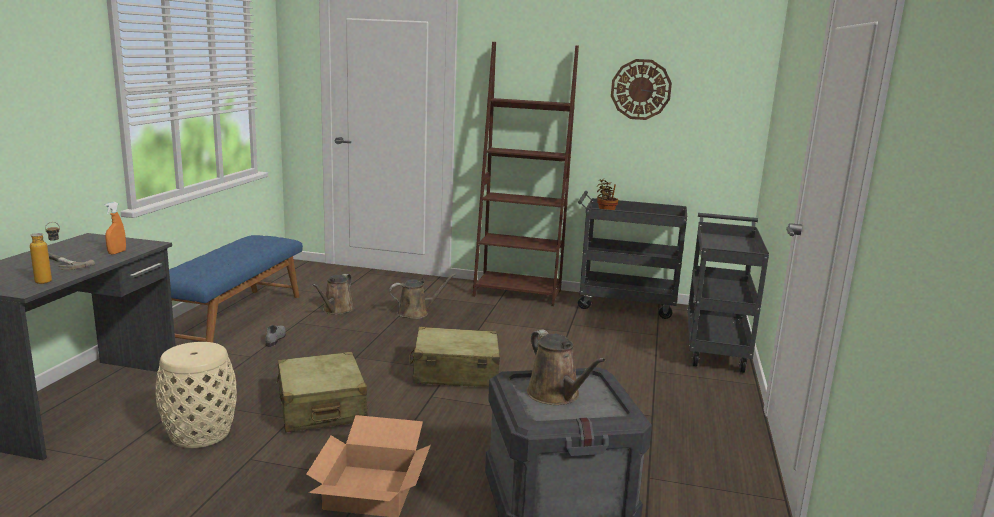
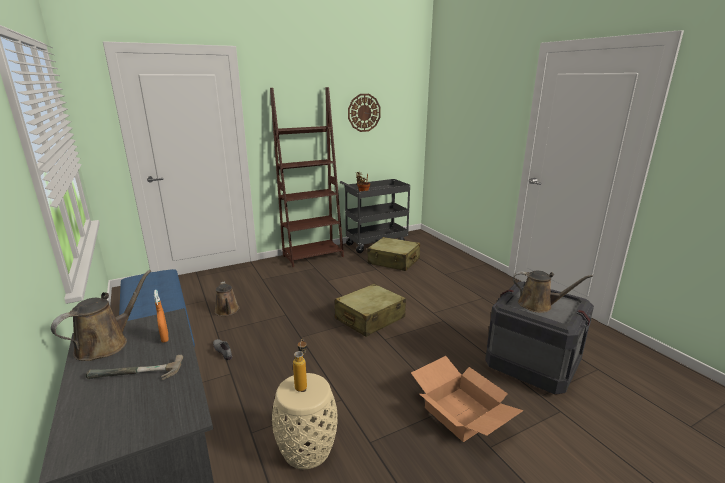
camera: 40 degrees left, 5 degrees up
bottle [30,222,60,284] -> bottle moved to [293,338,307,391]
beige suitcase [276,352,368,432] -> beige suitcase moved to [367,237,420,271]
brown watering can [389,274,456,319] -> brown watering can moved to [51,270,151,361]
grey cart [687,213,769,373] -> none

